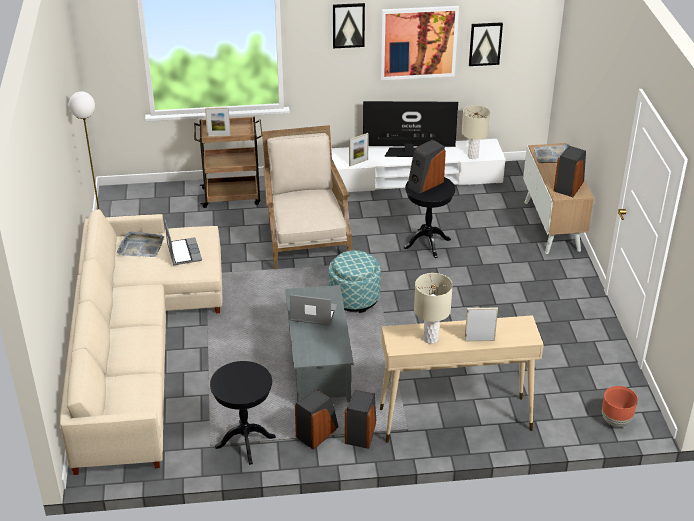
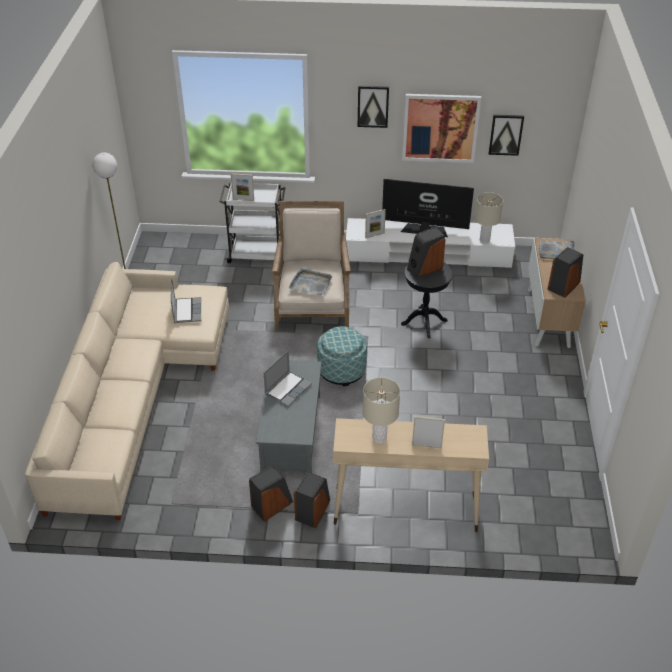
camera: 10 degrees right, 5 degrees up
grey tray [117,231,164,257] -> grey tray moved to [289,268,332,295]
brown cart [194,117,262,208] -> white cart [220,182,285,263]
black side table [210,361,276,465] -> none
laptop [290,295,337,325] -> laptop turned 105 degrees clockwise [264,350,312,407]
brown planter [602,386,638,427] -> none

